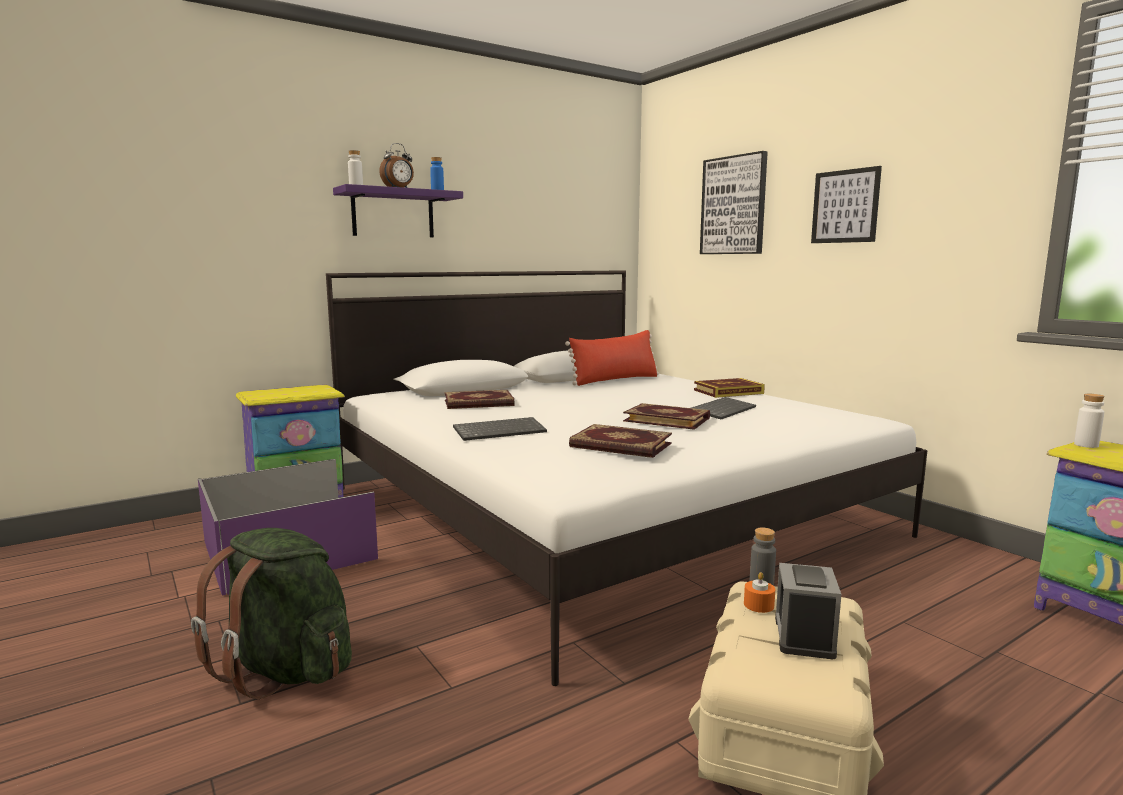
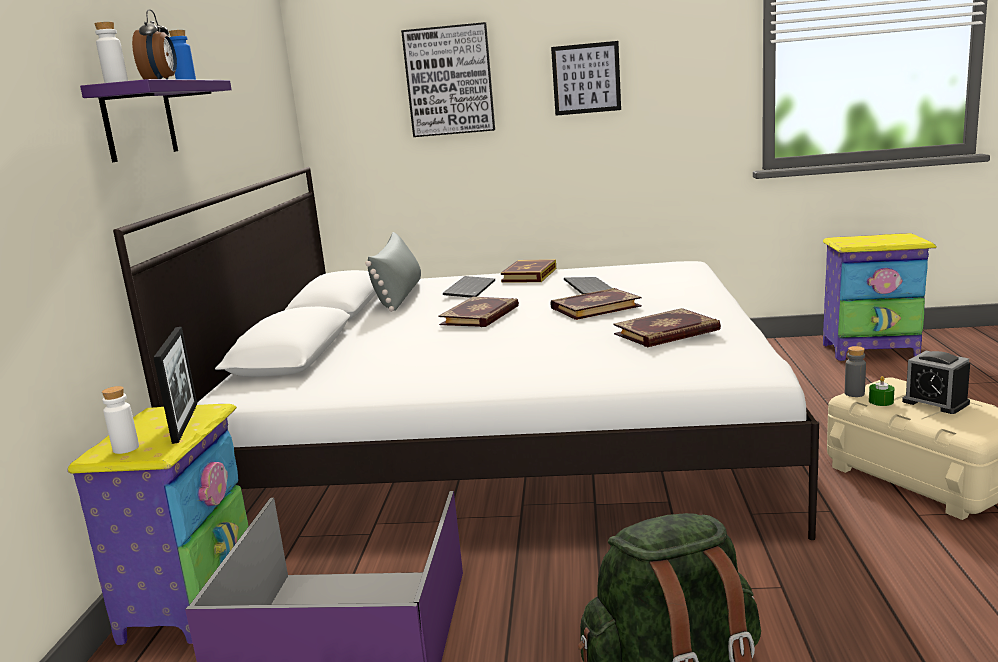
camera: 50 degrees left, 5 degrees up
book [445,390,514,409] -> book moved to [439,297,519,327]
keyboard [453,417,547,441] -> keyboard moved to [443,276,495,298]
red pillow [565,330,659,386] -> grey pillow [366,232,421,312]
orange candle [744,572,775,613] -> green candle [869,376,894,406]
white bottle [1074,394,1105,448] -> white bottle moved to [102,386,139,454]
none -> picture frame [153,327,197,444]

